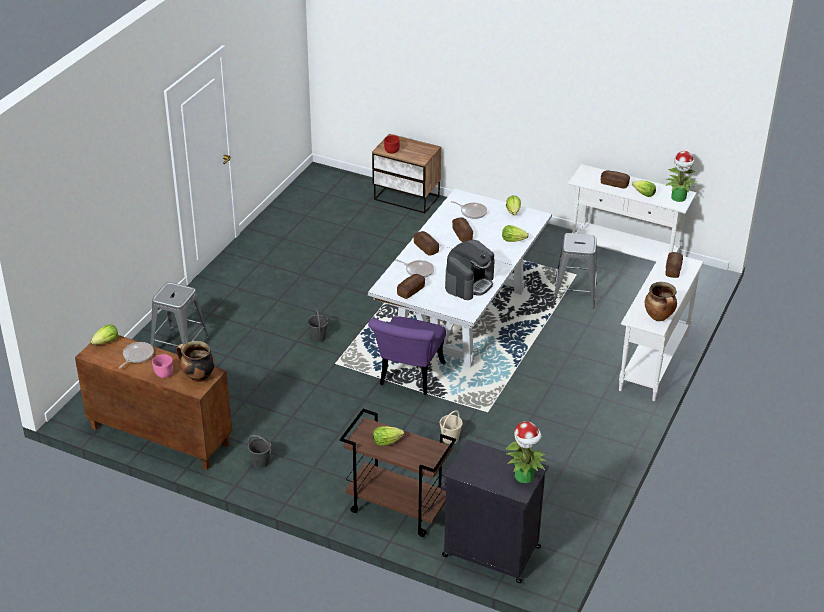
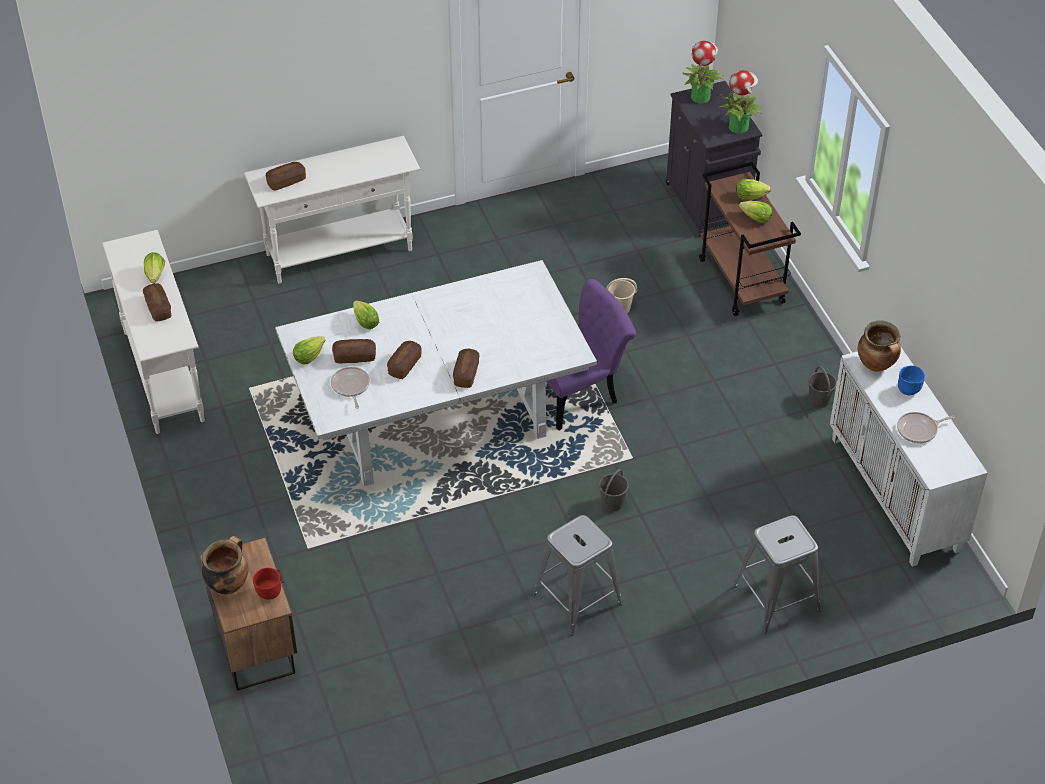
camera: 135 degrees left, 10 degrees up
brown cabinet [75,335,232,470] -> white cabinet [830,348,988,567]
lettuce [91,325,118,345] -> lettuce moved to [736,179,771,200]
pink bowl [152,354,173,378] -> blue bowl [898,366,925,395]
frying pan [395,259,434,278] -> none
bread [397,274,425,299] -> bread moved to [332,339,376,363]
coffee machine [445,240,495,300] -> none
grey stool [552,233,597,308] -> grey stool moved to [533,515,622,636]
cooking pot [645,282,677,321] -> cooking pot moved to [202,536,249,594]
potted plant [665,151,696,202] -> potted plant moved to [720,70,763,133]

